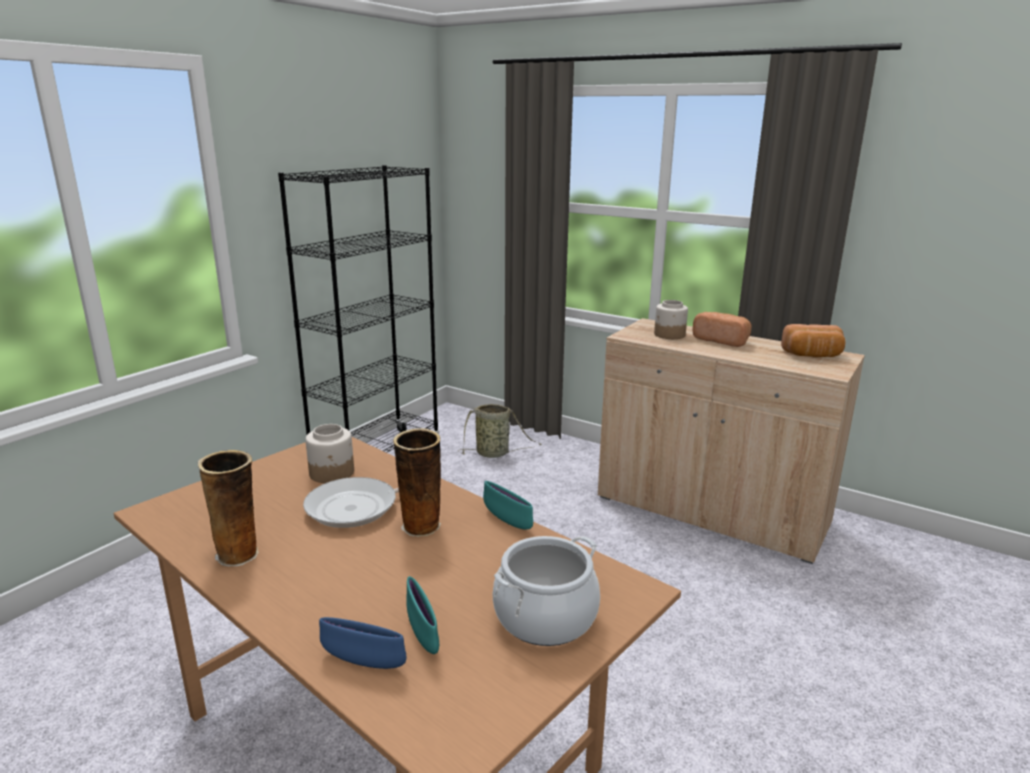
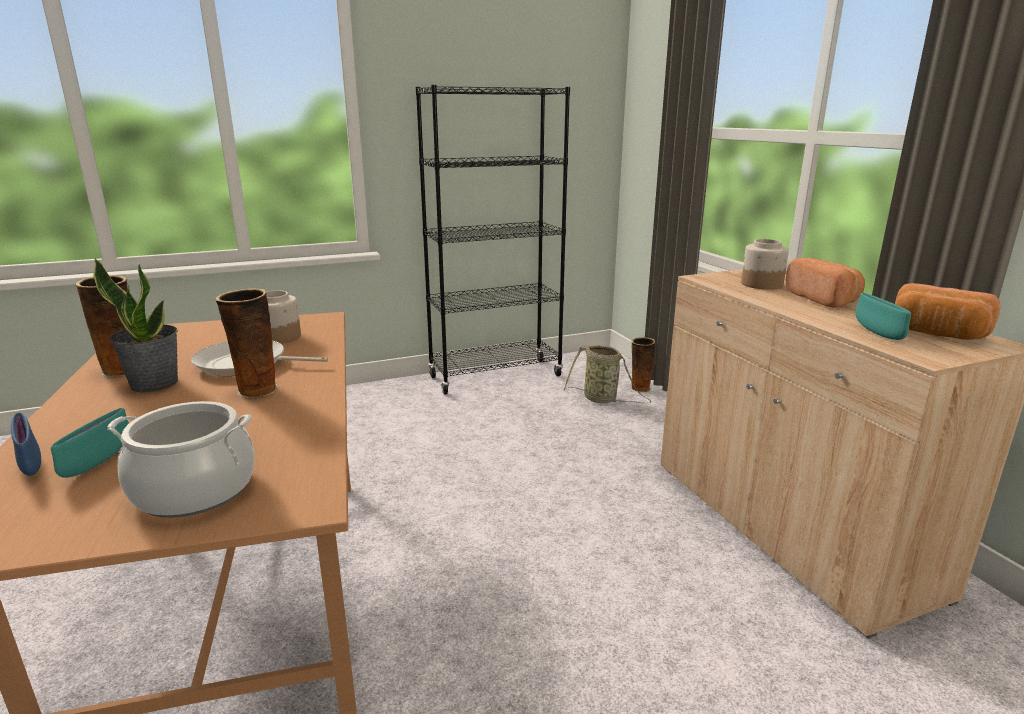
camera: 35 degrees right, 0 degrees up
turquoise bowl [483,481,533,530] -> turquoise bowl moved to [856,293,911,340]
none -> potted plant [93,258,178,392]
none -> vase [631,337,655,392]

